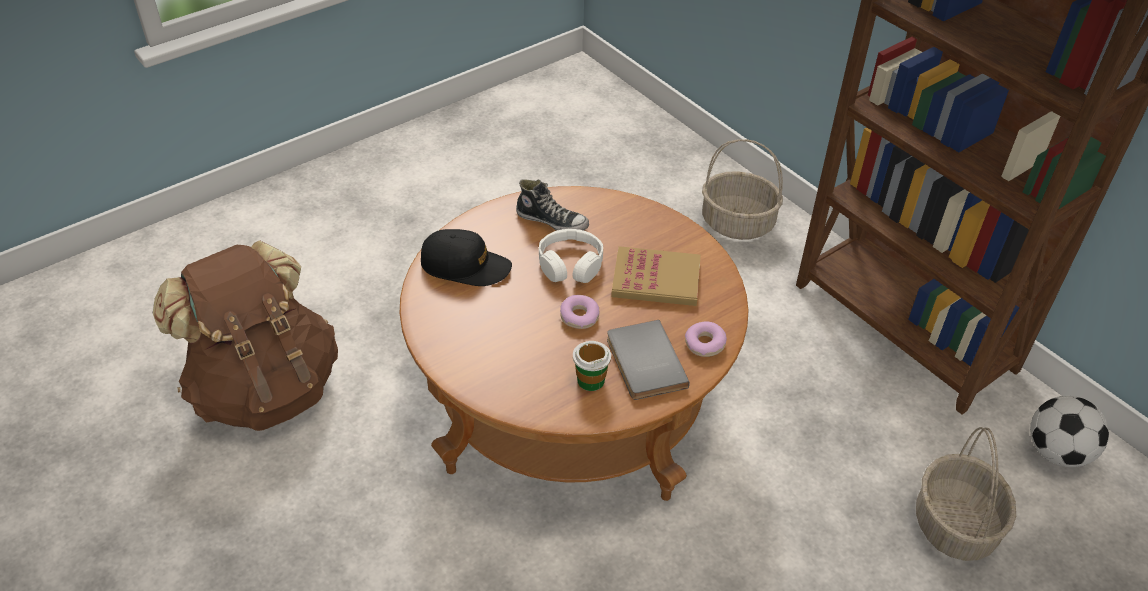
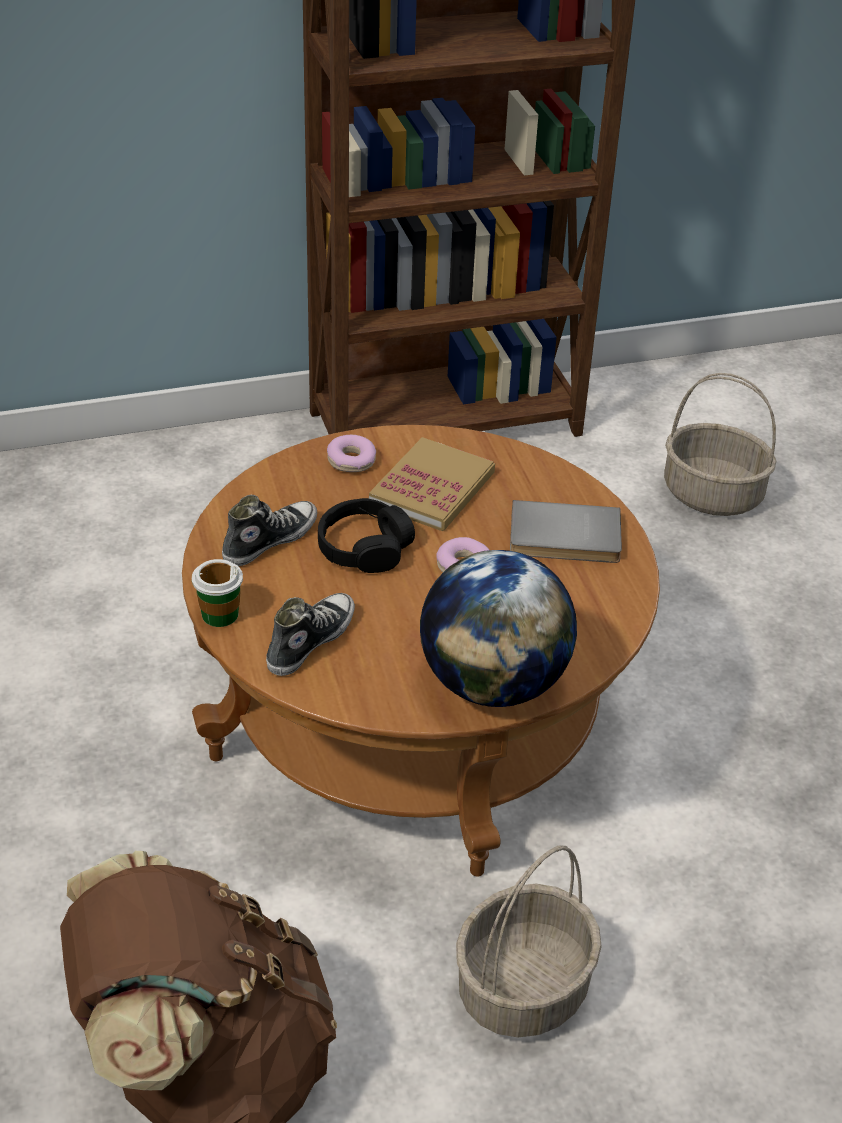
camera: 70 degrees left, 5 degrees down
black cap [421,229,512,286] -> shoe [266,593,355,676]
white headphones [539,229,603,283] -> black headphones [318,498,415,573]
cup [573,341,611,391] -> cup moved to [191,559,243,627]
donut [685,322,727,357] -> donut moved to [327,435,376,472]
basket [702,139,783,240] -> basket moved to [456,845,602,1037]
football [1030,396,1109,467] -> none
none -> globe [420,550,577,707]

